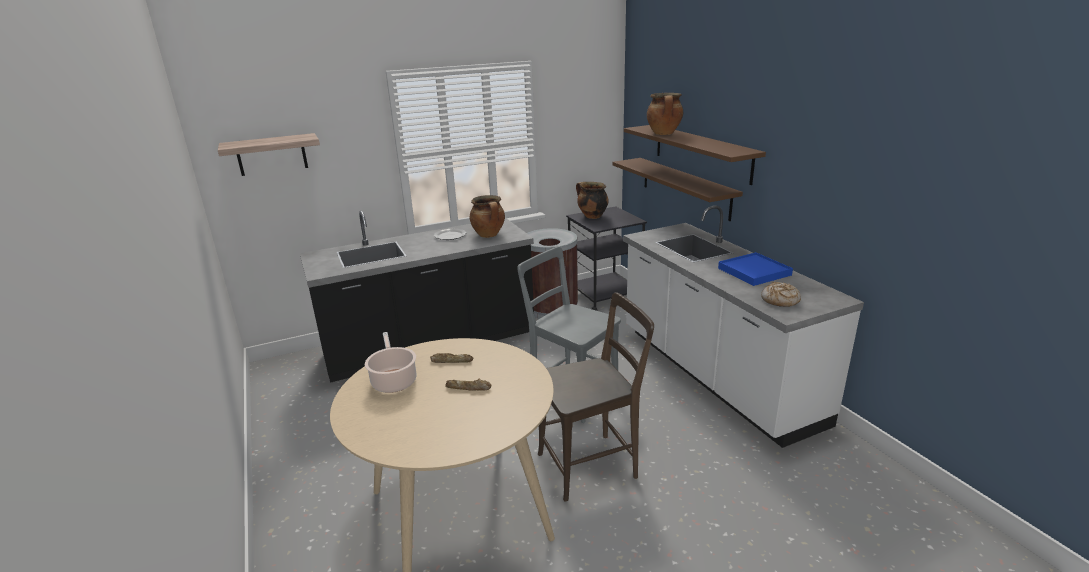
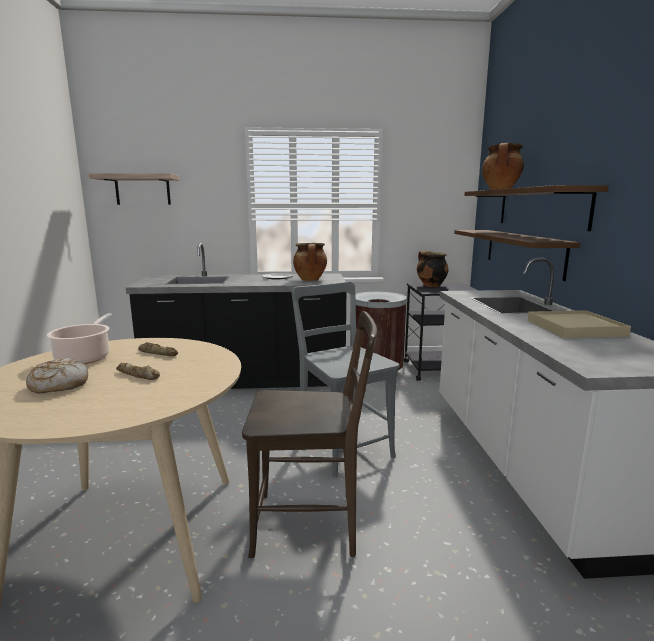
camera: 20 degrees right, 10 degrees down
blue tray [718,252,793,286] -> beige tray [527,310,631,338]
bread [761,282,801,307] -> bread moved to [26,358,88,393]

